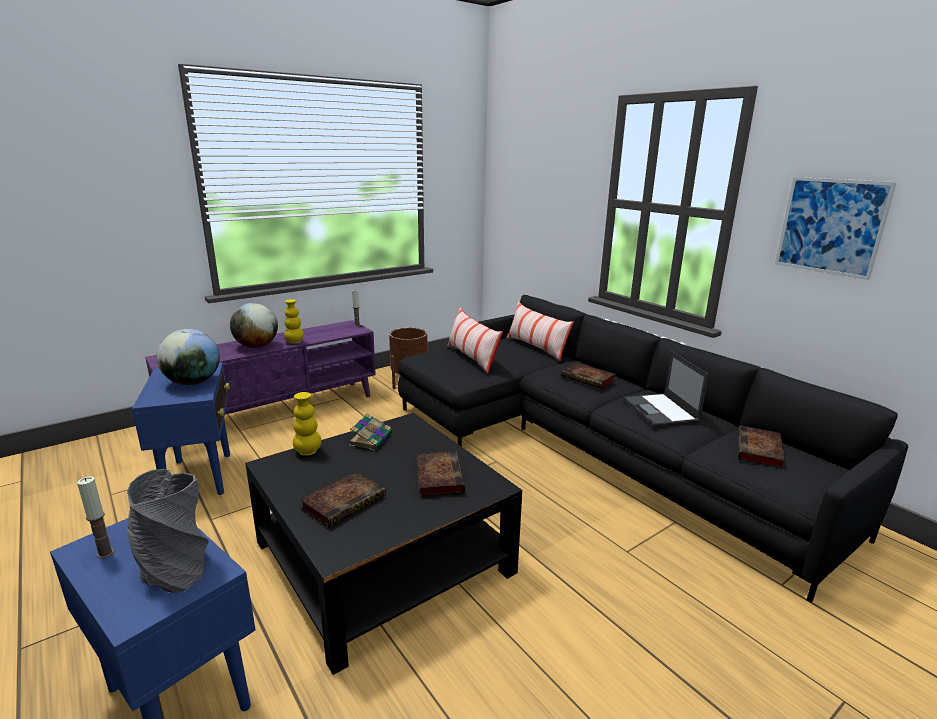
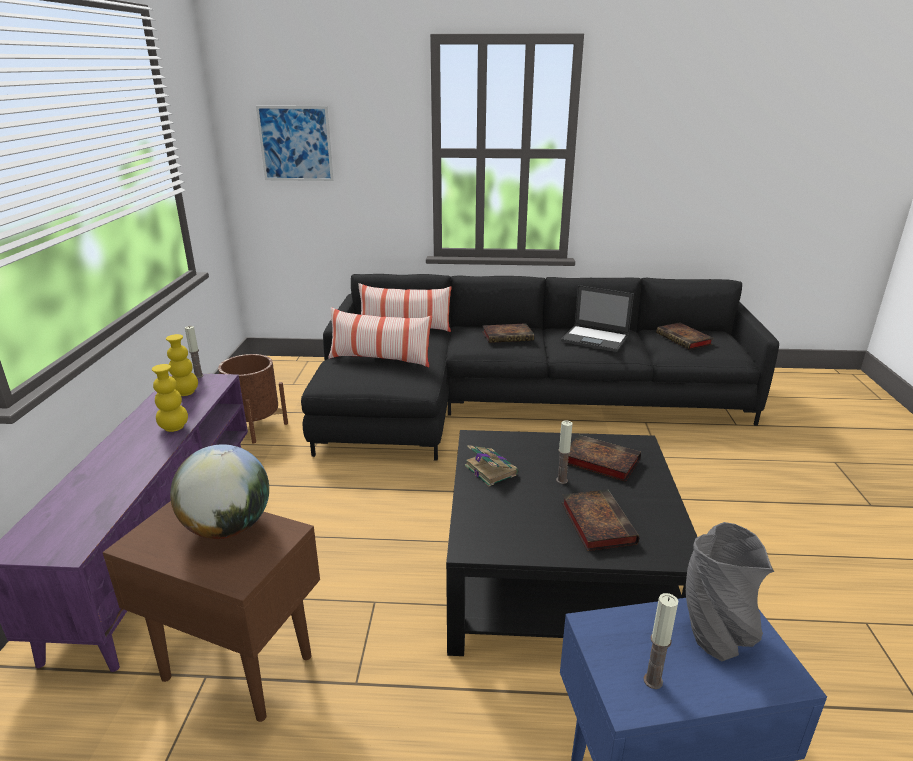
camera: 50 degrees left, 5 degrees up
blue side table [132,362,230,498] -> brown side table [103,501,320,722]
globe [230,303,278,348] -> none
yellow vase [293,392,322,456] -> yellow vase moved to [166,334,198,396]
picture [775,177,897,280] -> picture moved to [256,106,333,181]
none -> candle [556,420,573,484]

